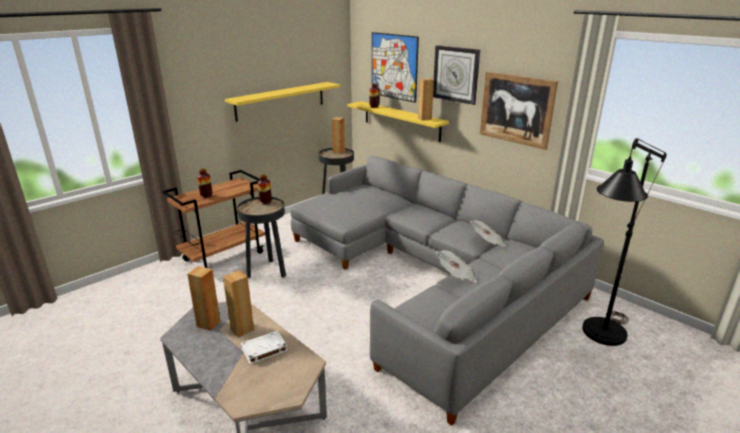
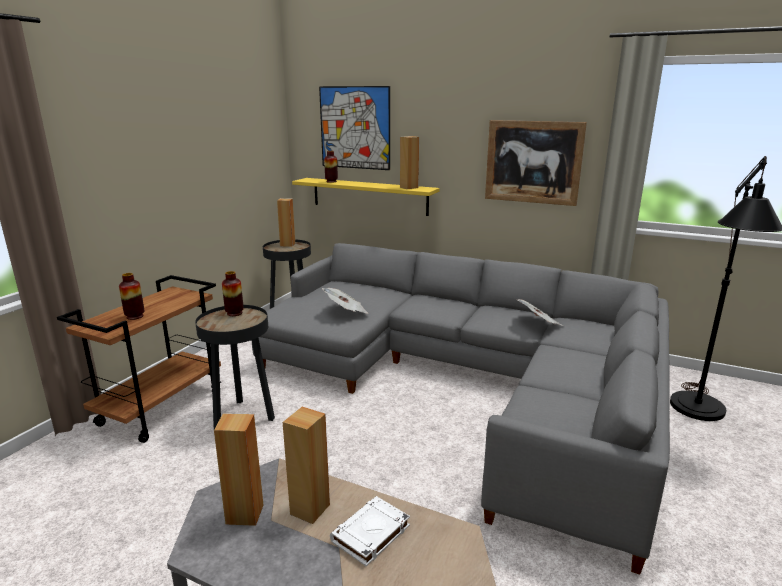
camera: 20 degrees left, 5 degrees down
yellow shelf [225,82,340,122] -> none
wall clock [433,45,480,105] -> none
newspaper [436,250,477,282] -> newspaper moved to [322,288,368,314]

